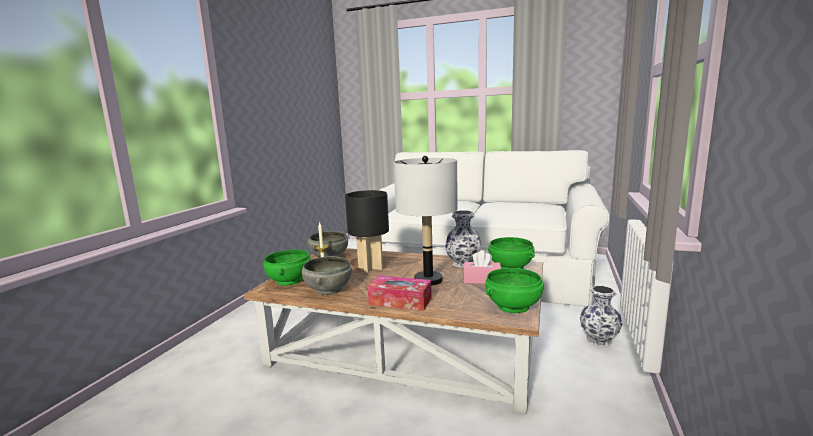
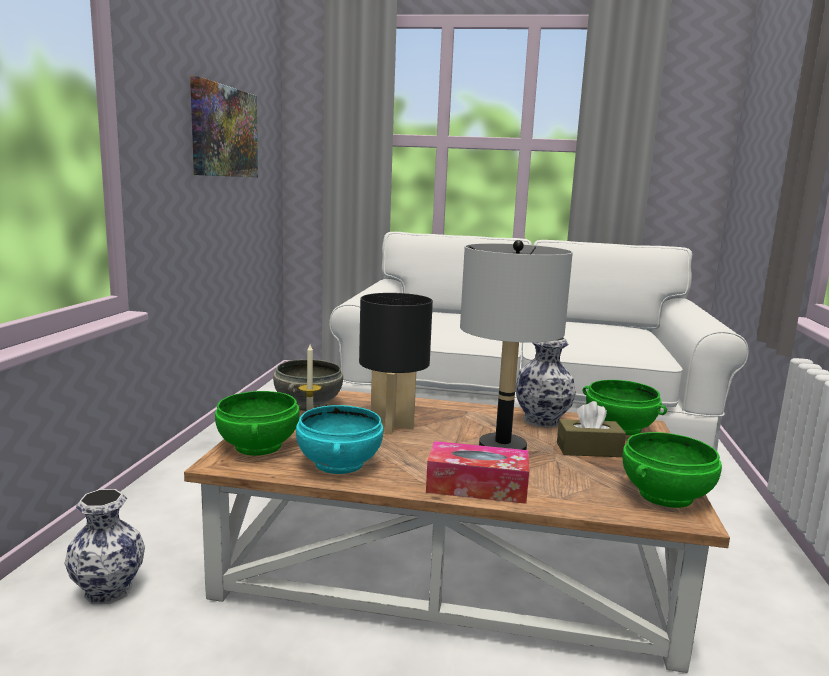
camera: 10 degrees left, 0 degrees up
grey bowl [302,256,352,295] -> turquoise bowl [296,405,383,474]
pink tissue box [463,250,501,284] -> brown tissue box [557,401,626,457]
vase [580,286,622,346] -> vase moved to [64,489,145,604]
none -> picture [190,76,258,177]

